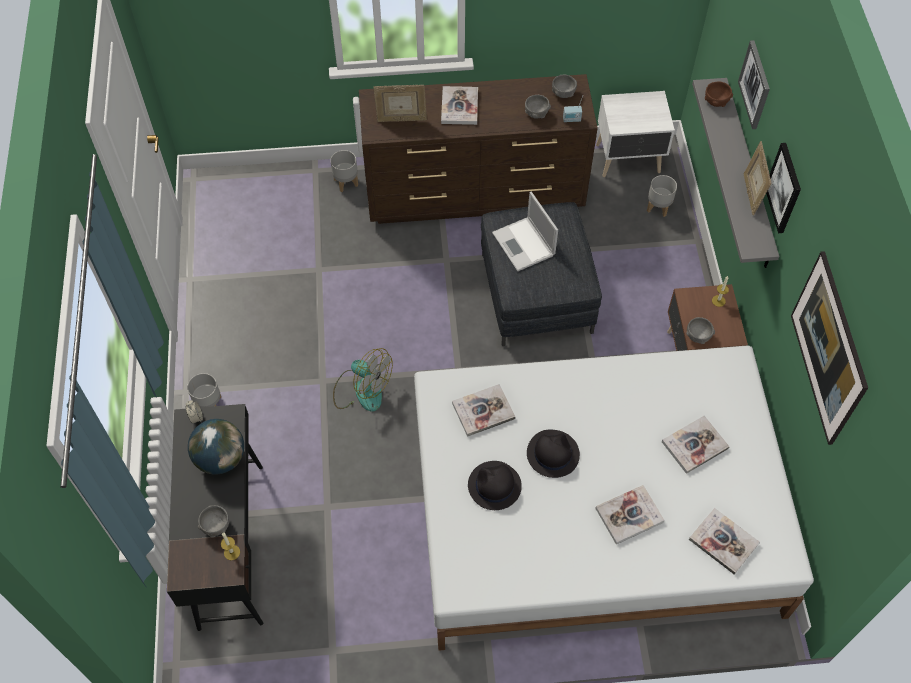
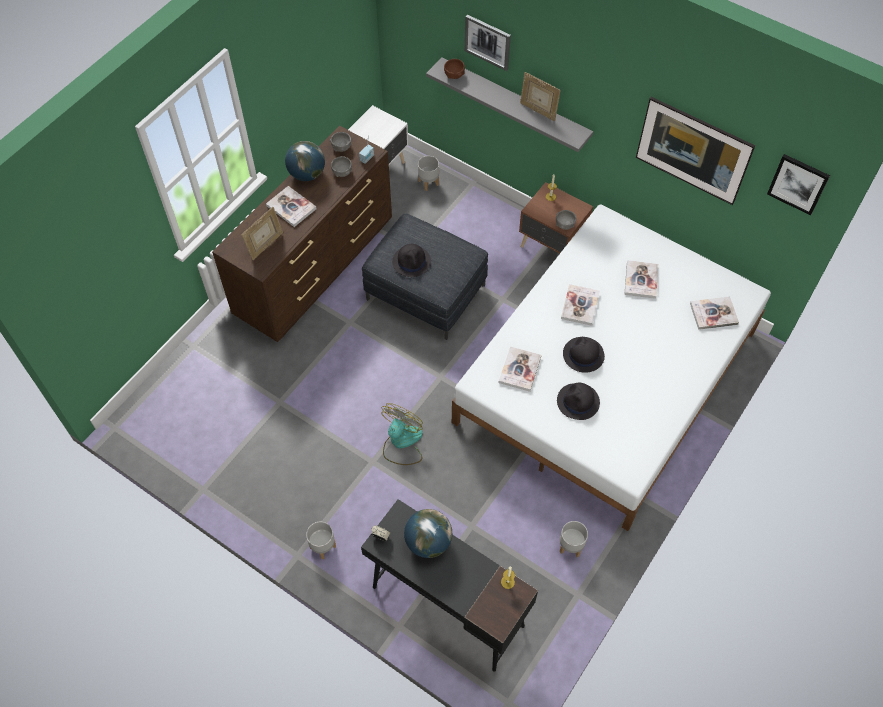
camera: 50 degrees left, 0 degrees up
grey bowl [198,505,229,537] -> none
grey planter [330,150,358,192] -> grey planter moved to [560,521,588,558]
fan [333,348,393,412] -> fan turned 45 degrees counterclockwise [381,403,423,465]
laptop [492,192,558,271] -> black hat [392,244,431,277]
book [595,485,665,544] -> book moved to [561,284,600,326]
picture [766,143,801,233] -> picture moved to [767,154,830,215]
none -> globe [285,141,325,181]

